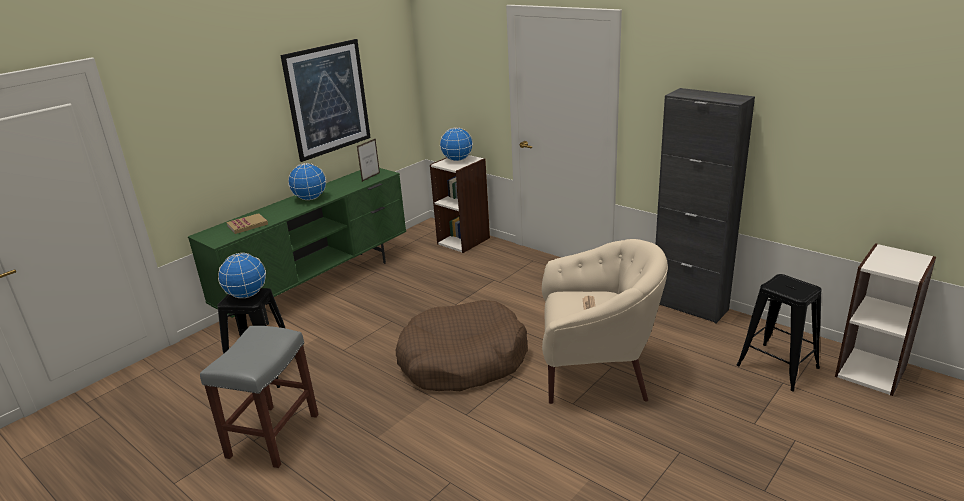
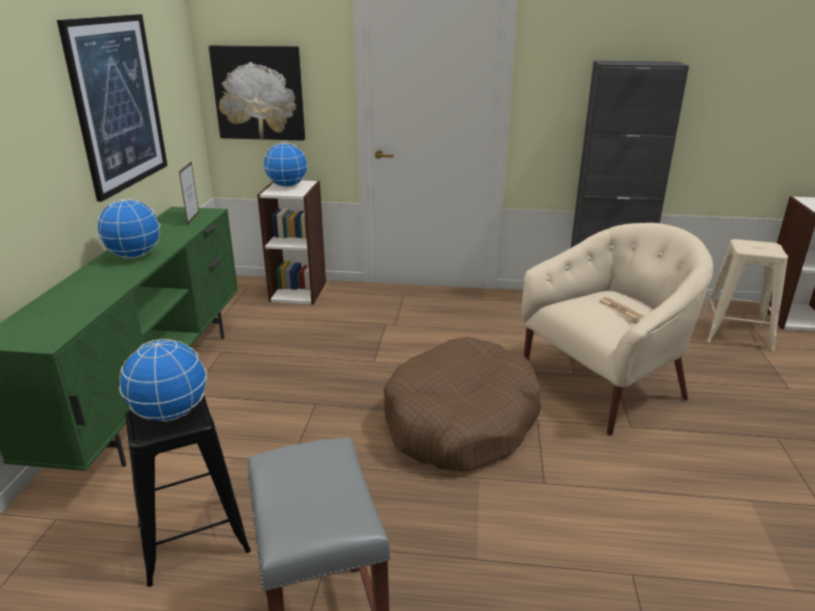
camera: 35 degrees left, 0 degrees up
book [226,213,268,234] -> none
black stool [737,274,822,391] -> beige stool [701,239,788,351]
none -> picture [209,45,305,141]

